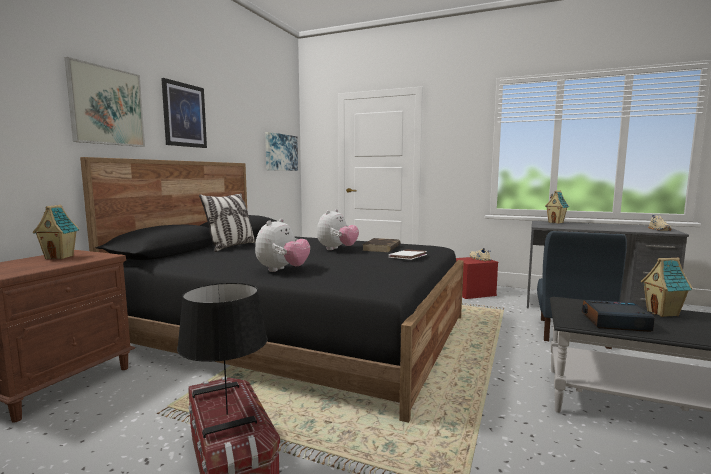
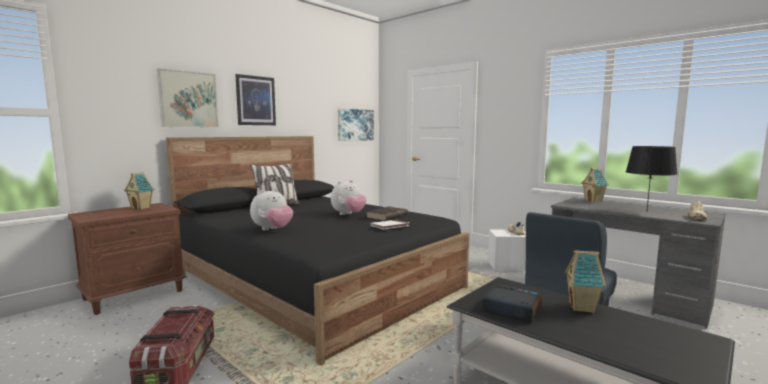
camera: 20 degrees right, 0 degrees up
black table lamp [177,283,268,415] -> black table lamp moved to [626,146,678,209]
red storage box [456,257,498,299] -> white storage box [488,229,526,271]

